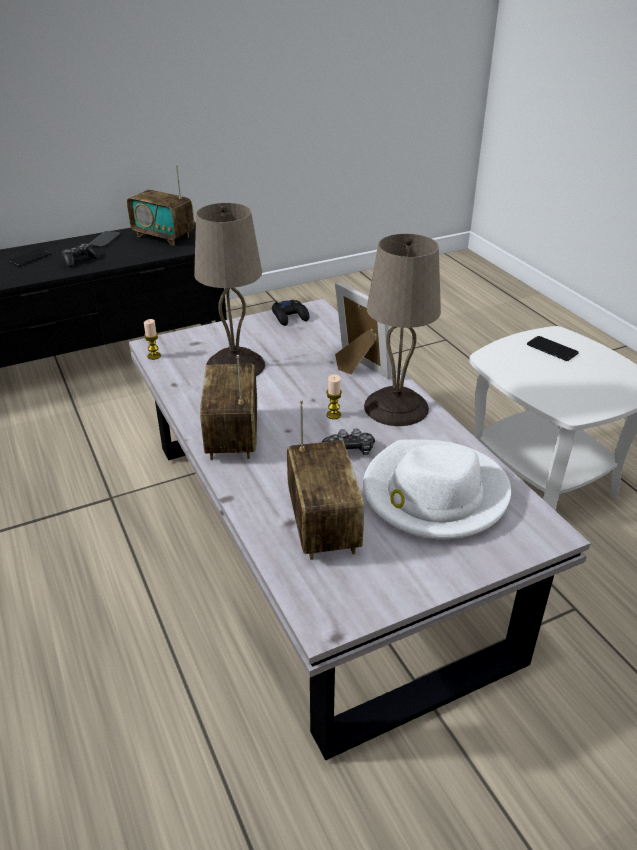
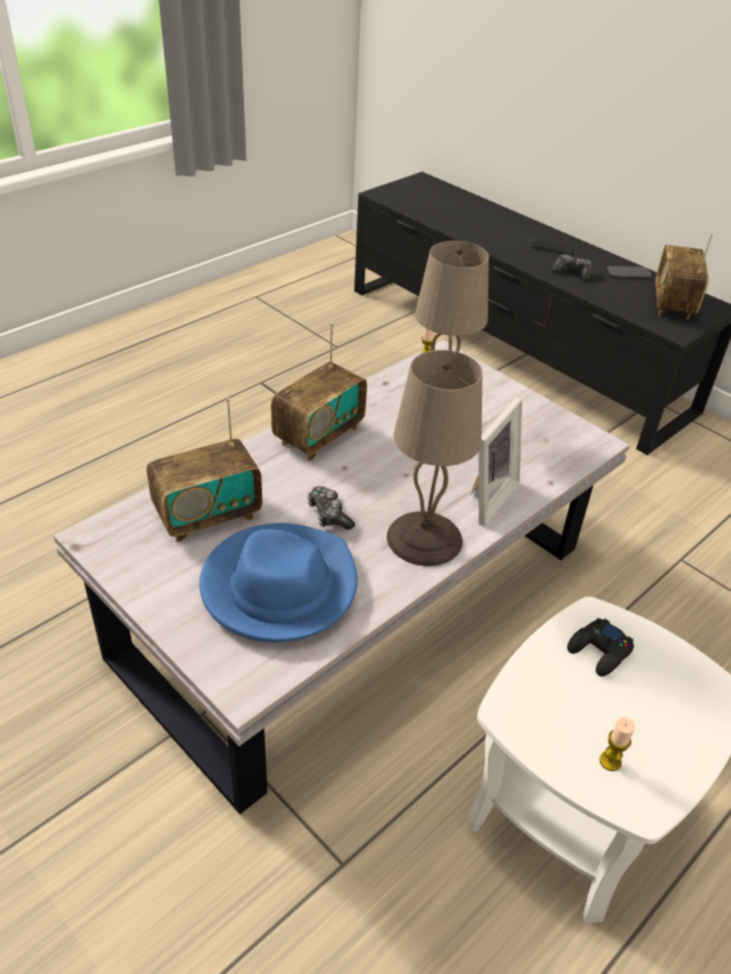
camera: 70 degrees right, 5 degrees up
radio [200,355,257,460] -> radio turned 150 degrees clockwise [271,323,367,461]
black game controller [272,300,309,326] -> black game controller moved to [567,618,634,677]
candle [326,374,342,419] -> candle moved to [600,717,635,771]
white hat [363,439,511,540] -> blue hat [199,523,358,642]
phone [527,336,579,361] -> none

